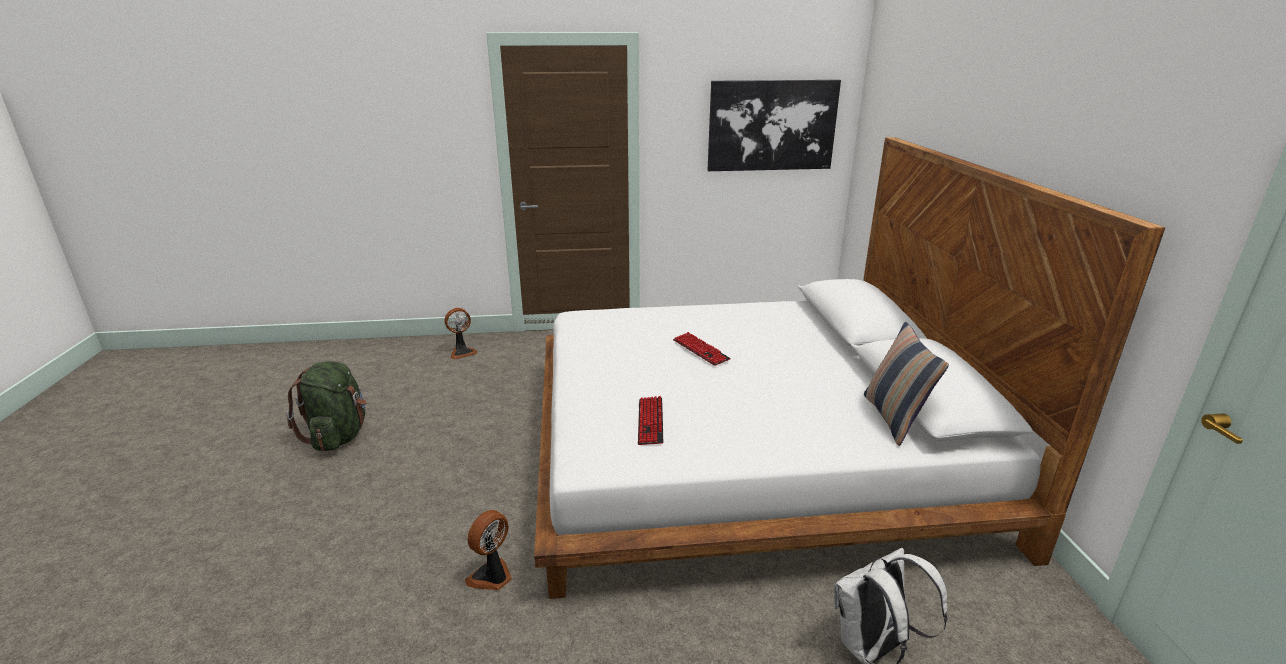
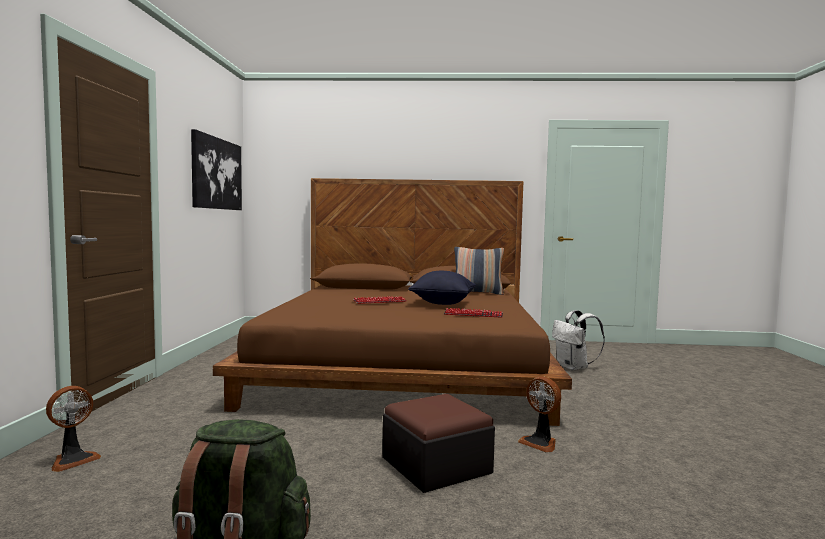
camera: 80 degrees left, 20 degrees down
fan [444,308,478,360] -> fan turned 60 degrees clockwise [46,386,101,472]
white bed [534,137,1165,599] -> brown bed [213,178,572,426]
none -> ottoman [382,394,495,493]
none -> black pillow [408,271,476,305]

